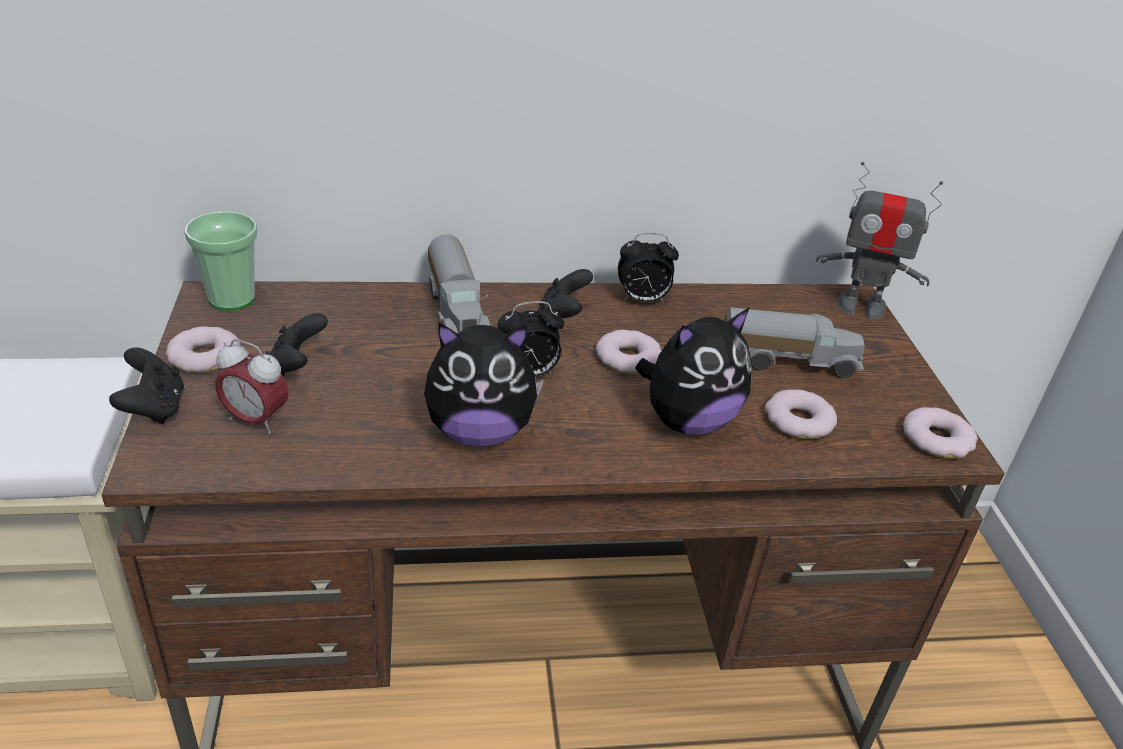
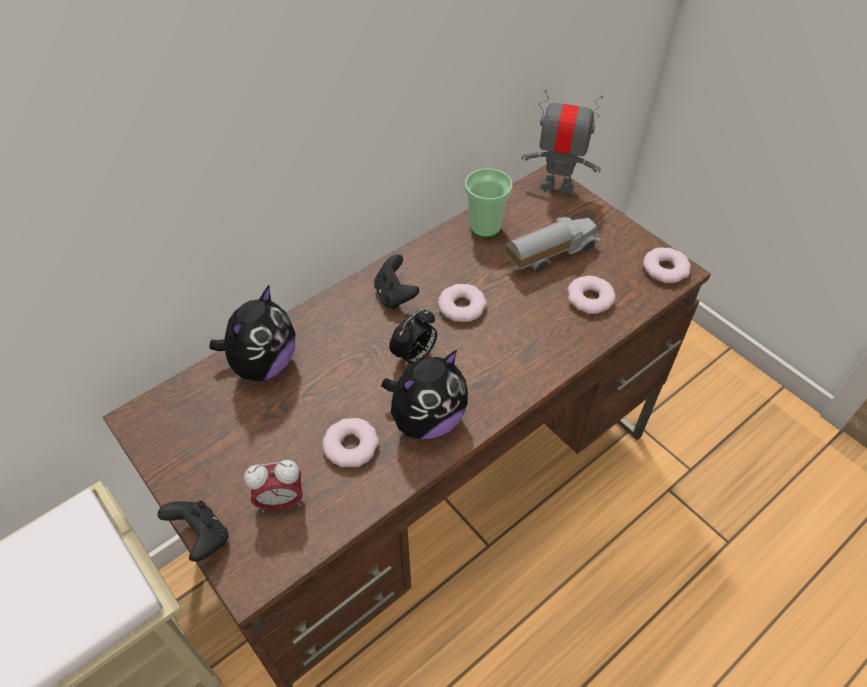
camera: 30 degrees left, 15 degrees up
donut [166,326,240,373] -> donut moved to [322,418,379,467]
cup [184,212,257,311] -> cup moved to [465,169,513,238]
black game controller [264,313,328,377] -> none
toy truck [428,234,490,334] -> none
alarm clock [618,233,679,302] -> none
plush toy [635,307,752,435] -> plush toy moved to [209,285,295,381]
toy robot [816,162,943,319] -> toy robot turned 150 degrees counterclockwise [522,89,603,194]

